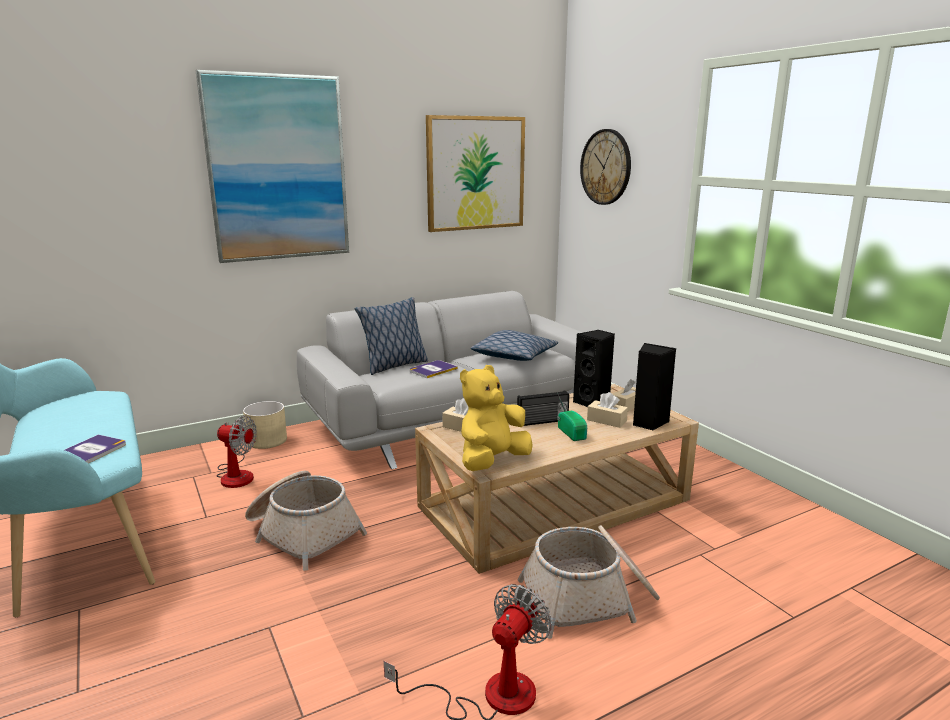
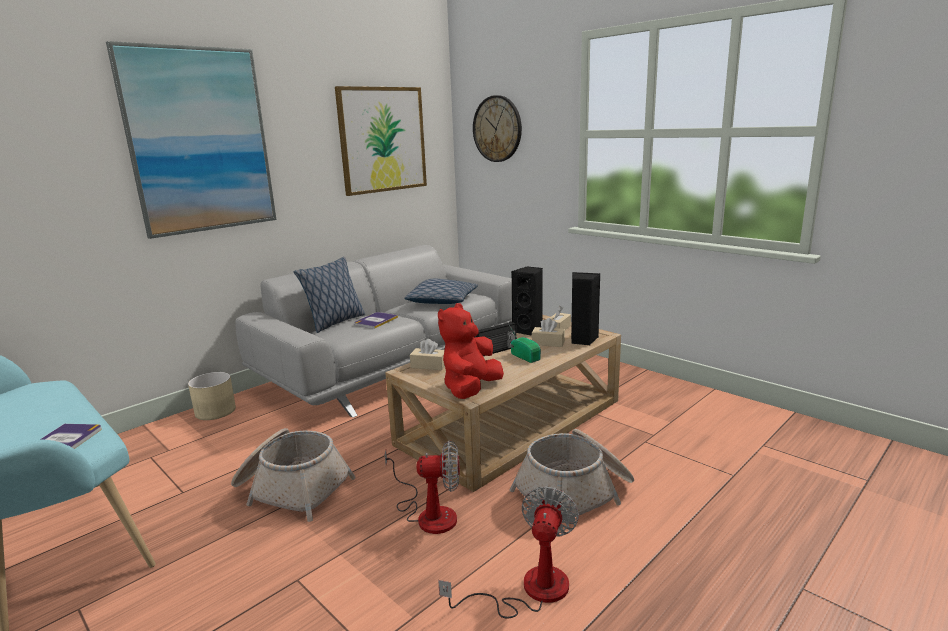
camera: 15 degrees left, 0 degrees up
fan [217,416,257,488] -> fan moved to [385,440,460,534]
yellow plush toy [460,365,533,471] -> red plush toy [438,303,504,399]

